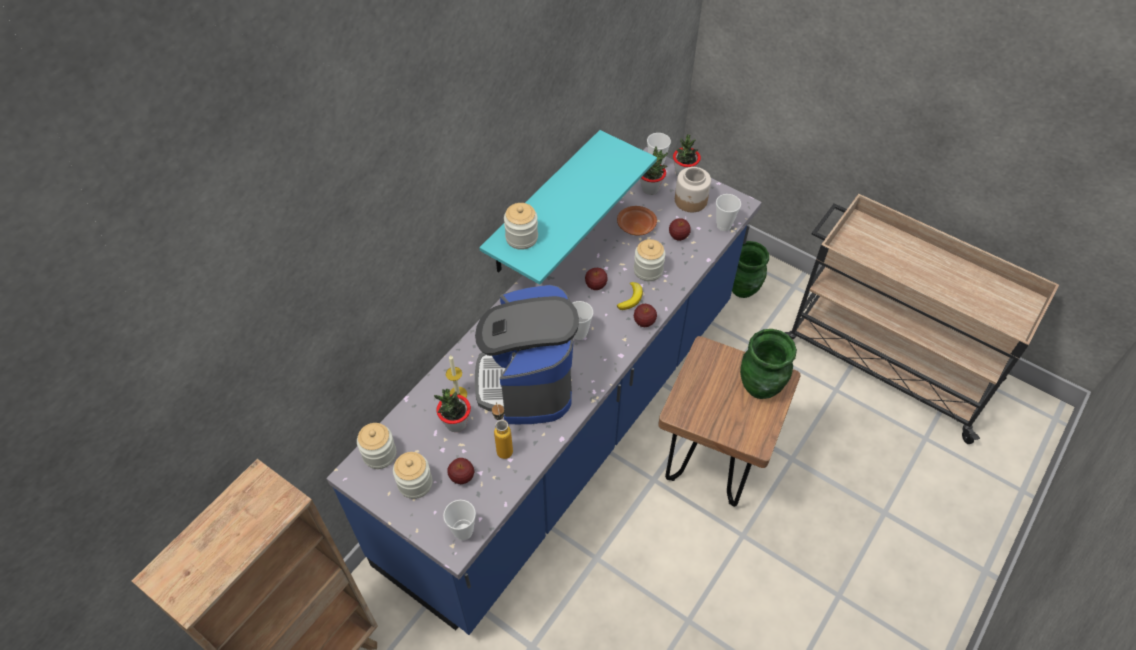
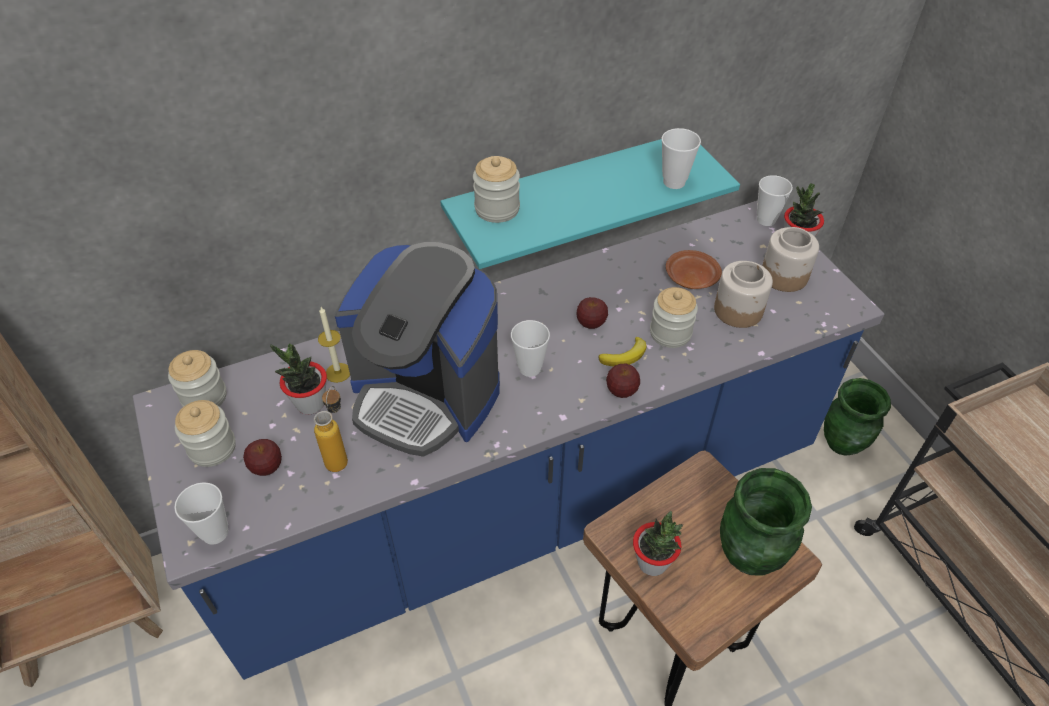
camera: 30 degrees right, 5 degrees down
coffee machine [475,285,579,424] -> coffee machine turned 90 degrees counterclockwise [335,242,500,457]
potted plant [640,146,668,195] -> potted plant moved to [633,510,683,576]
apple [669,218,691,241] -> jar [714,261,773,328]
cup [716,194,741,231] -> cup moved to [661,128,701,189]

